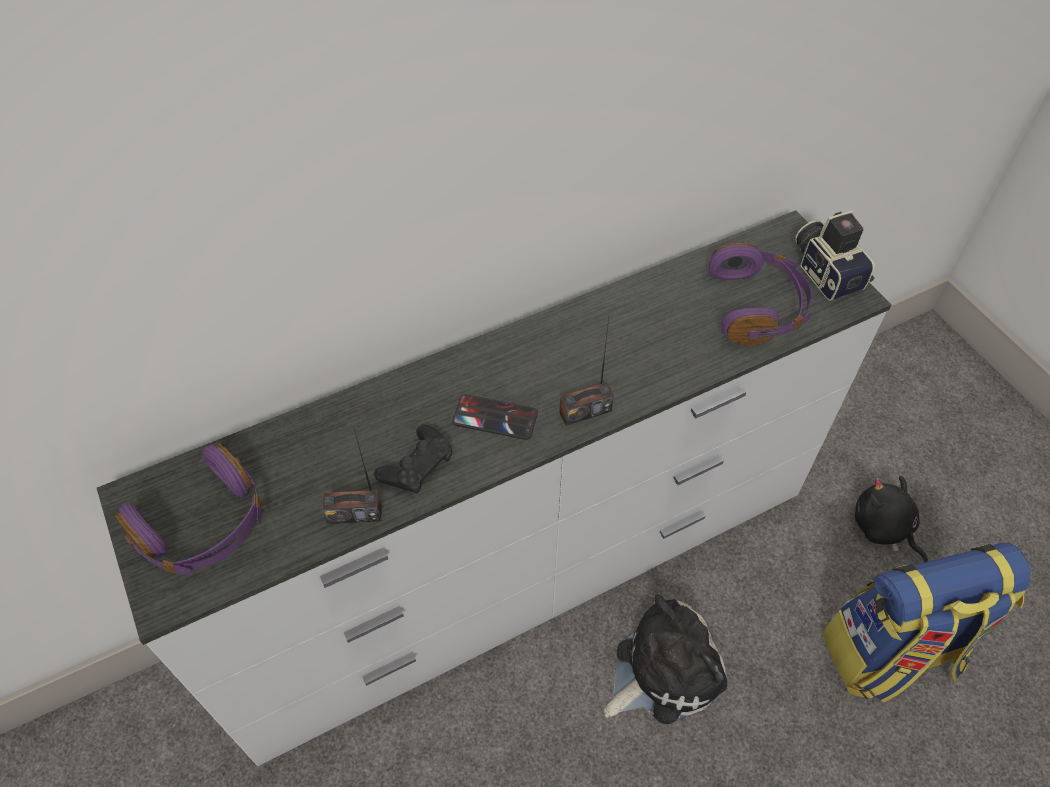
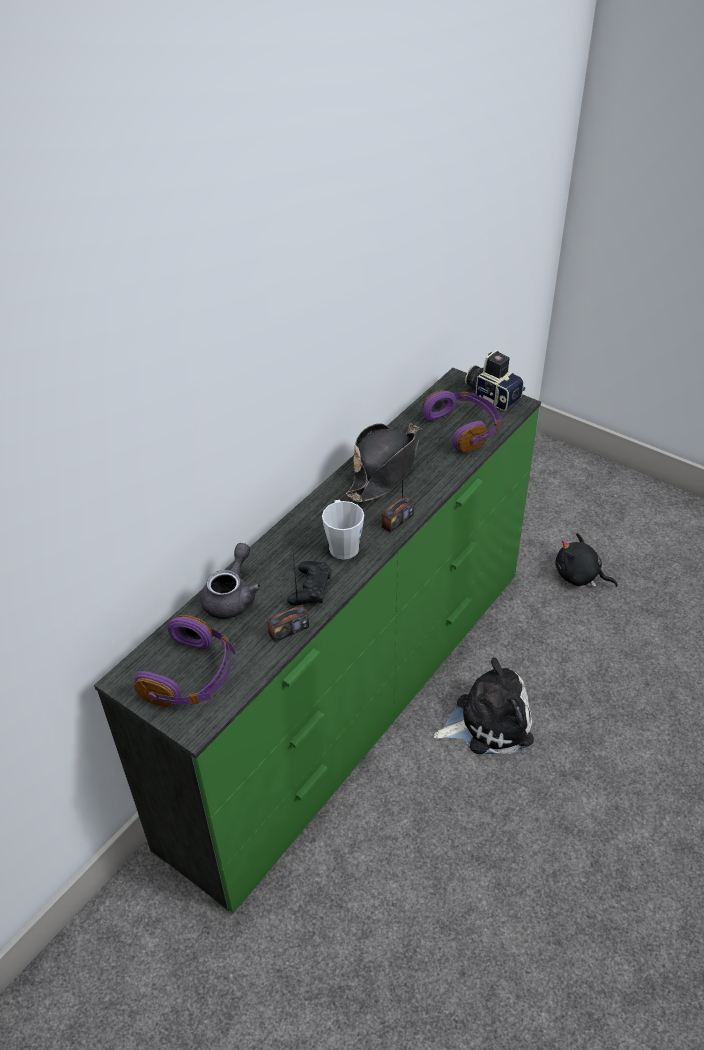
camera: 25 degrees left, 10 degrees down
white dresser [97,210,891,766] -> green dresser [94,367,541,914]
phone [452,394,538,440] -> grey mug [322,500,364,560]
plush toy [604,594,727,724] -> plush toy turned 45 degrees clockwise [434,657,534,754]
backpack [822,542,1031,702] -> none
none -> grey teapot [200,543,261,619]
none -> black hat [346,423,422,502]

